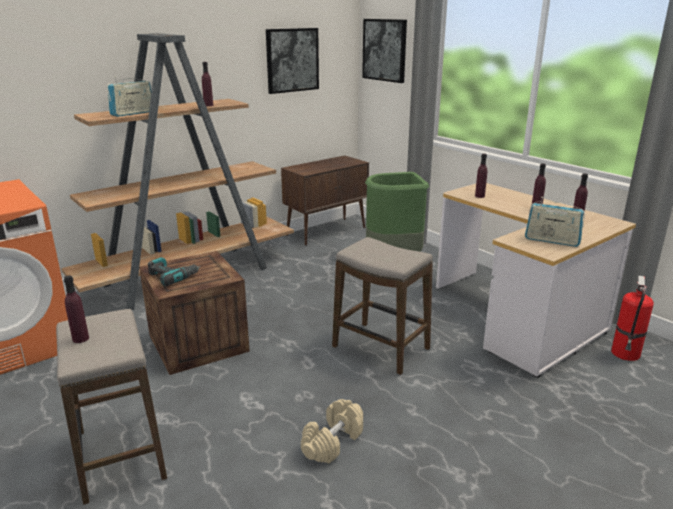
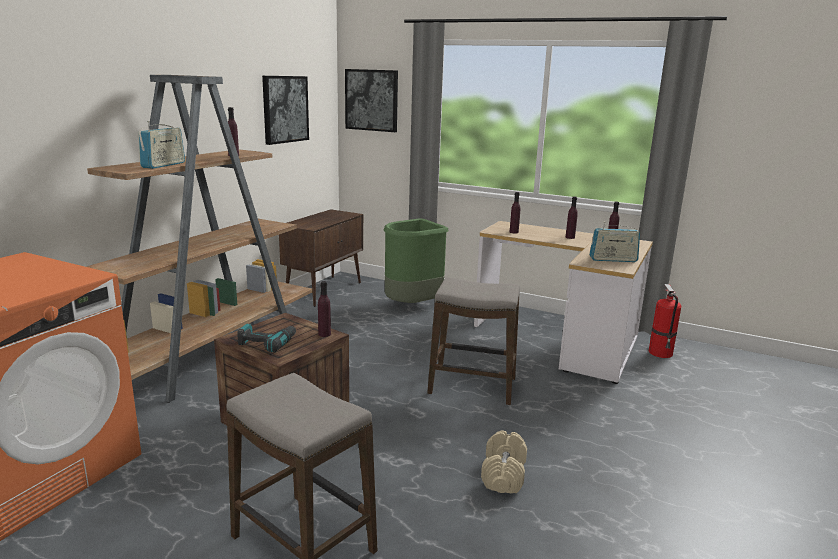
camera: 25 degrees left, 5 degrees down
purple bottle [64,275,89,343] -> purple bottle moved to [318,281,331,337]

